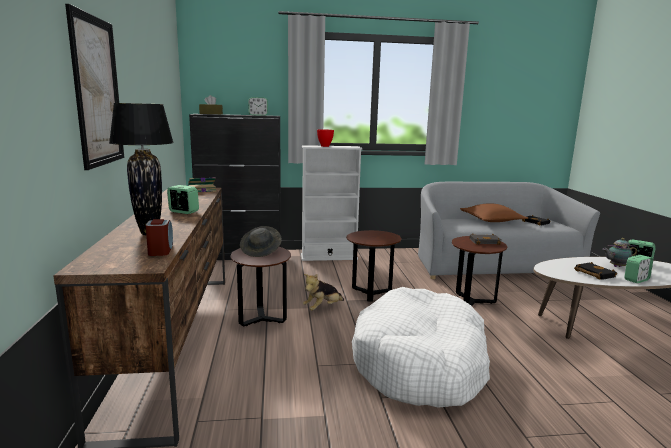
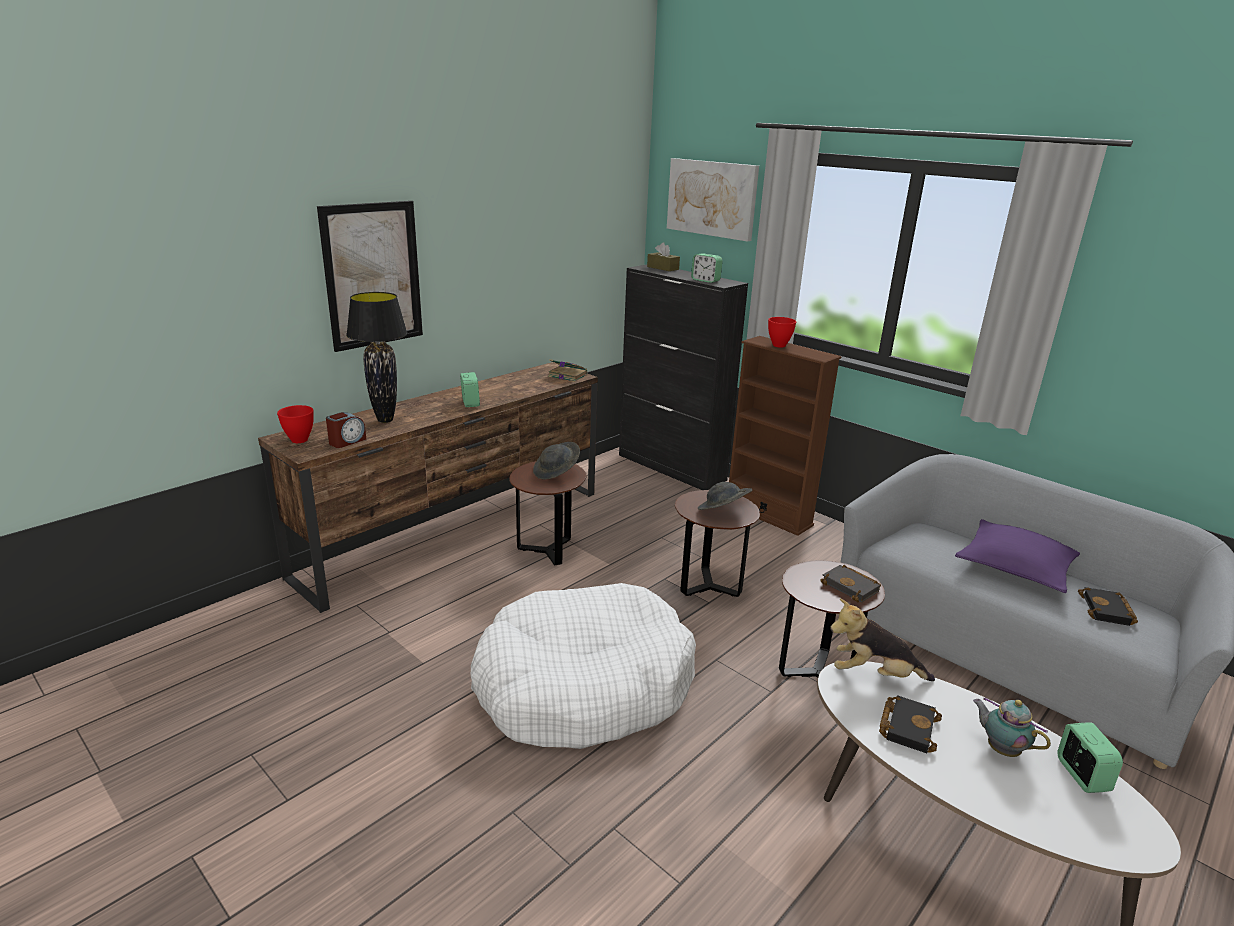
camera: 50 degrees right, 10 degrees up
white bookcase [301,145,363,261] -> brown bookcase [729,336,842,536]
plush toy [303,274,344,310] -> plush toy moved to [830,599,935,681]
brown pillow [460,203,528,222] -> purple pillow [955,519,1080,593]
alarm clock [624,255,653,283] -> none
none -> red bowl [277,405,314,443]
none -> picture [667,158,759,242]
none -> grey hat [698,482,752,510]

